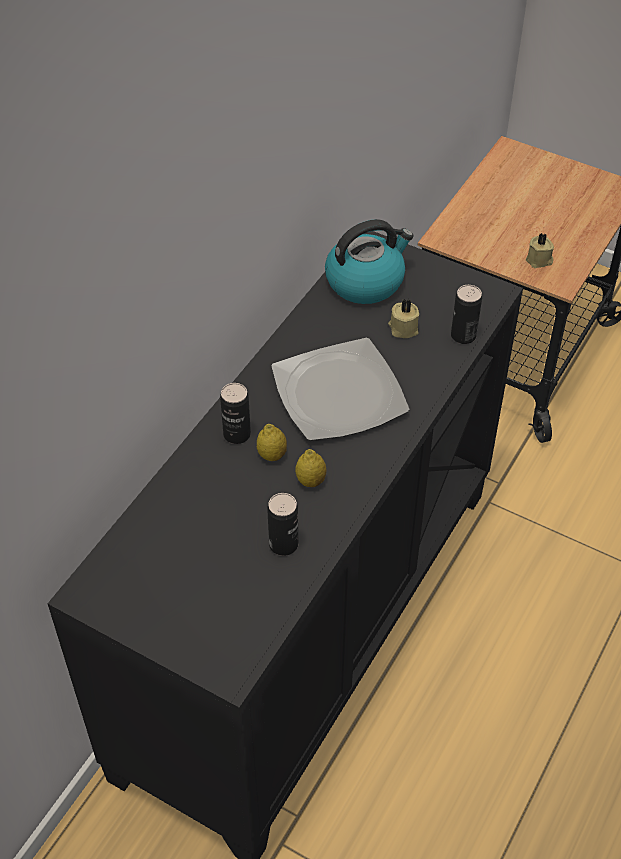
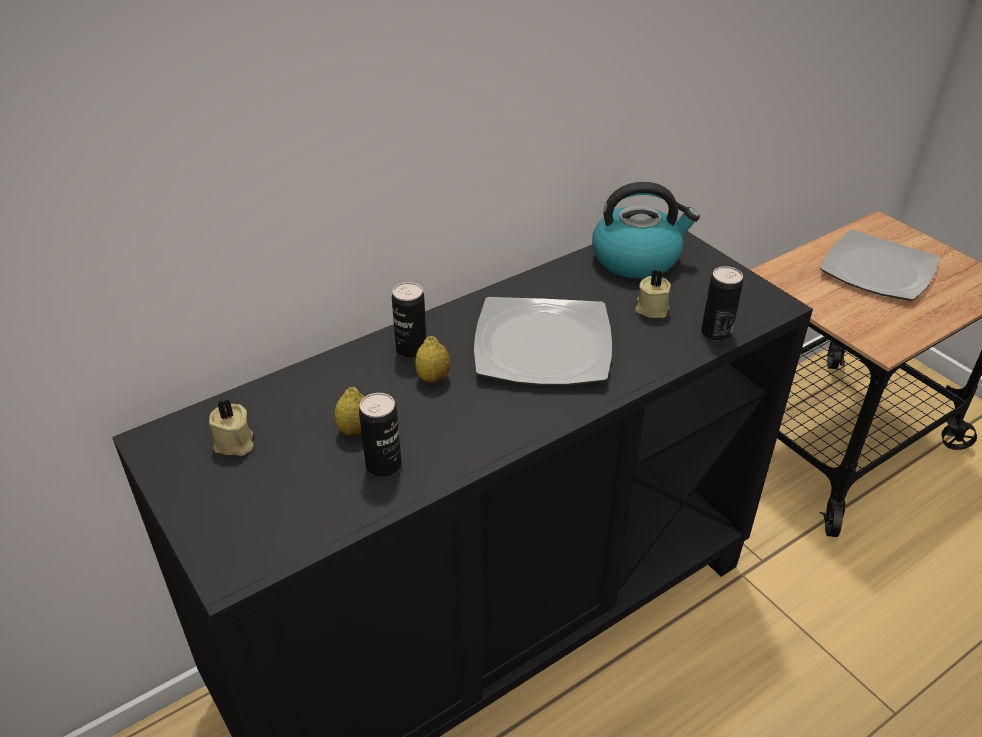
camera: 25 degrees right, 10 degrees down
lemon [295,449,327,487] -> lemon moved to [335,387,365,437]
beige candle [526,233,554,268] -> beige candle moved to [209,400,253,456]
none -> plate [820,229,939,300]

